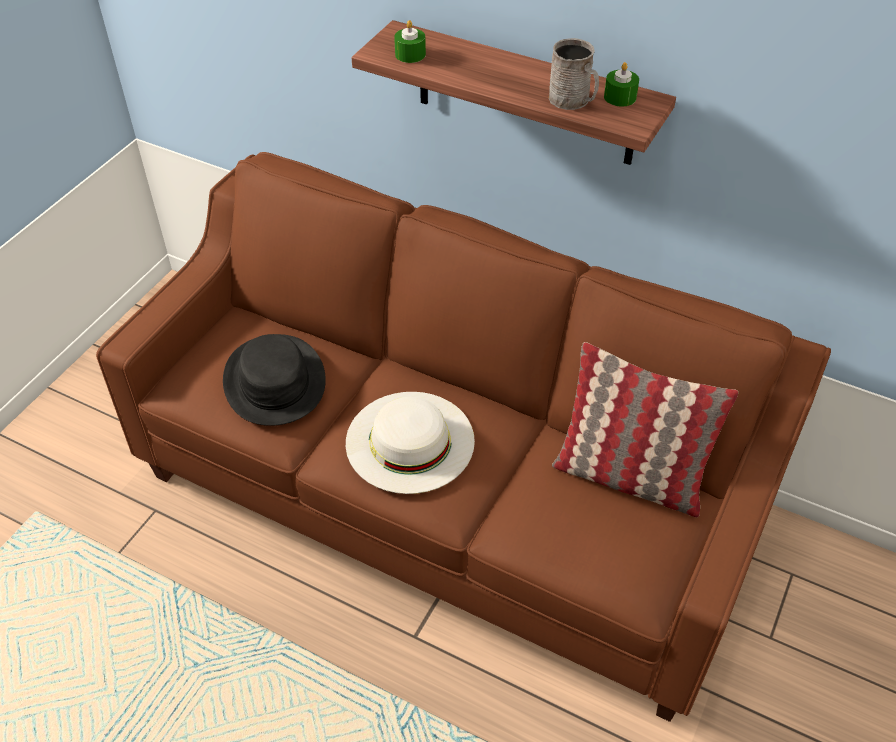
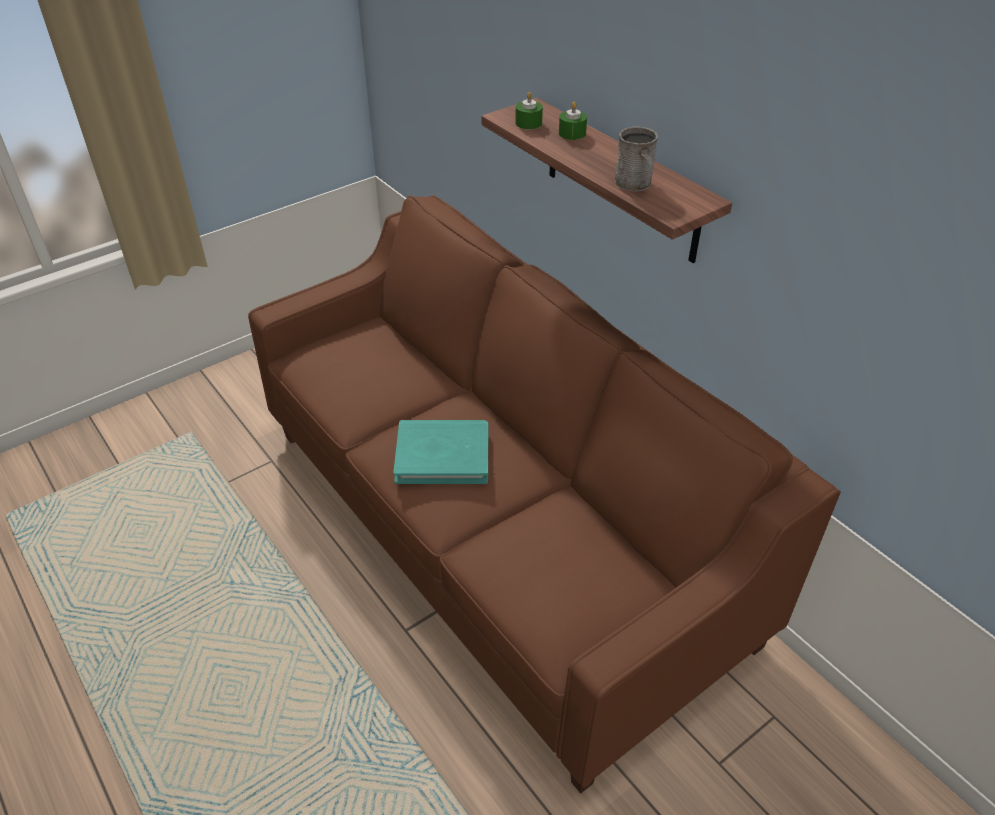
camera: 25 degrees right, 5 degrees down
black hat [223,334,326,426] -> none
white hat [346,392,475,494] -> turquoise book [393,420,488,484]
pillow [552,342,738,517] -> none
green candle [604,62,639,107] -> green candle moved to [559,102,587,140]

